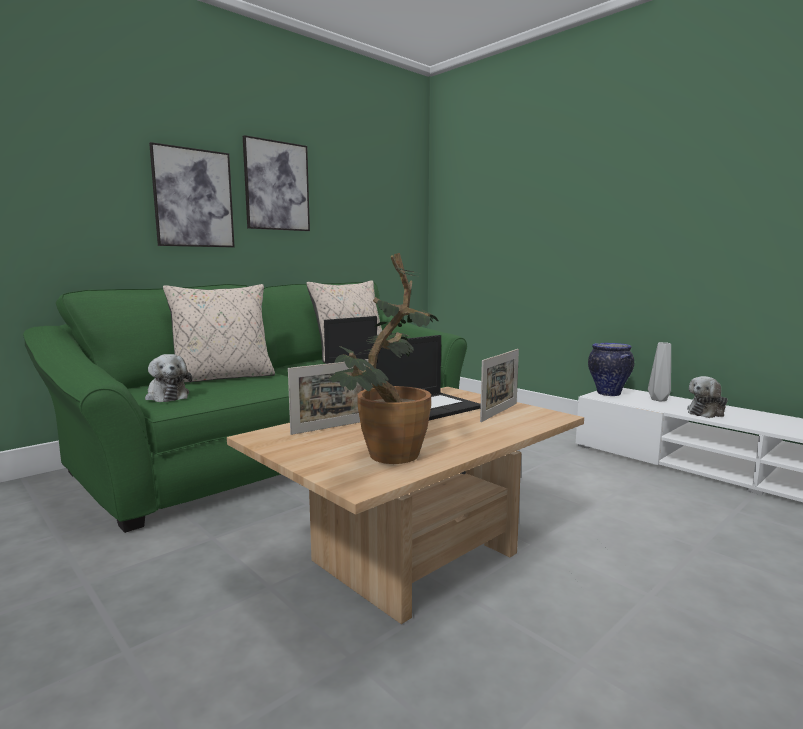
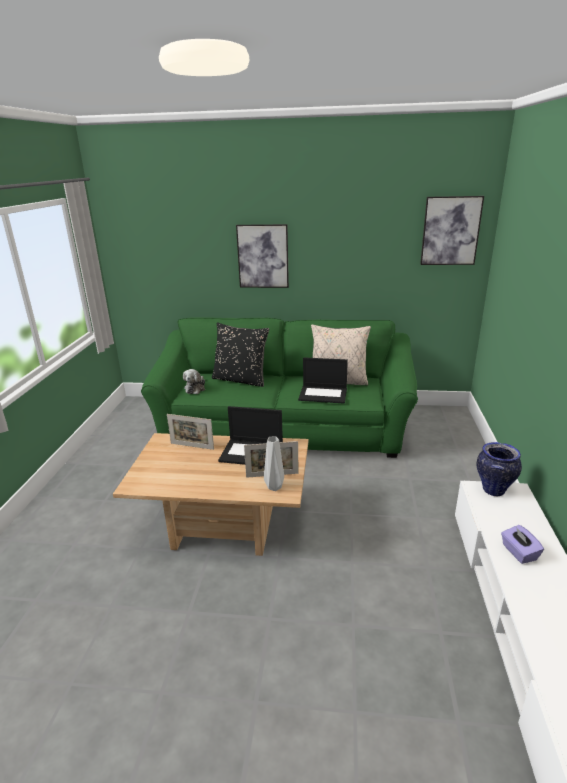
camera: 50 degrees right, 15 degrees up
beige pillow [163,284,275,383] -> black pillow [212,322,269,387]
picture [243,135,310,231] -> picture moved to [420,196,484,265]
potted plant [329,253,438,464] -> none
grey vase [648,342,671,402] -> grey vase moved to [264,436,284,491]
plush toy [687,376,728,418] -> purple tissue box [501,525,544,564]

